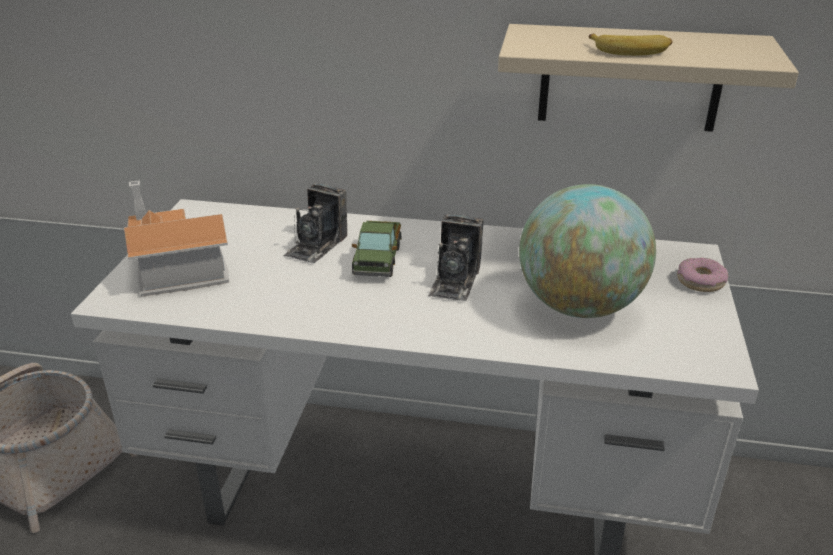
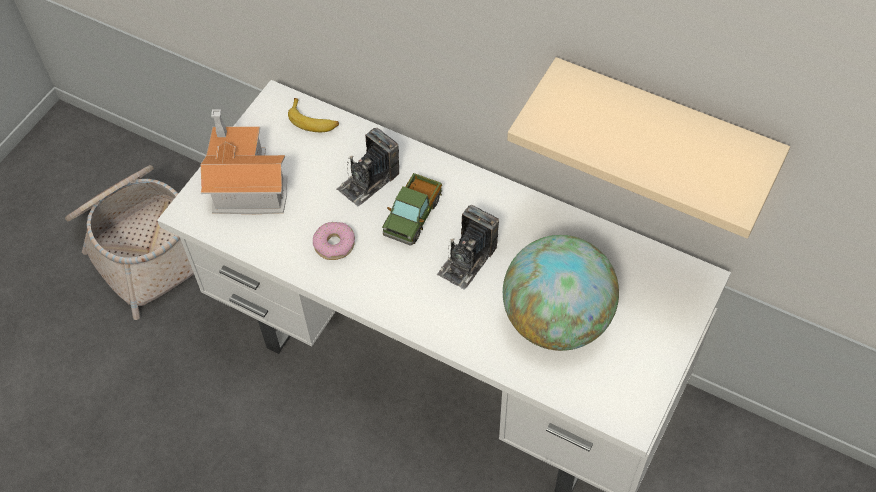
camera: 20 degrees right, 25 degrees up
banana [588,34,672,56] -> banana moved to [288,98,339,132]
donut [677,258,728,292] -> donut moved to [313,222,355,260]

